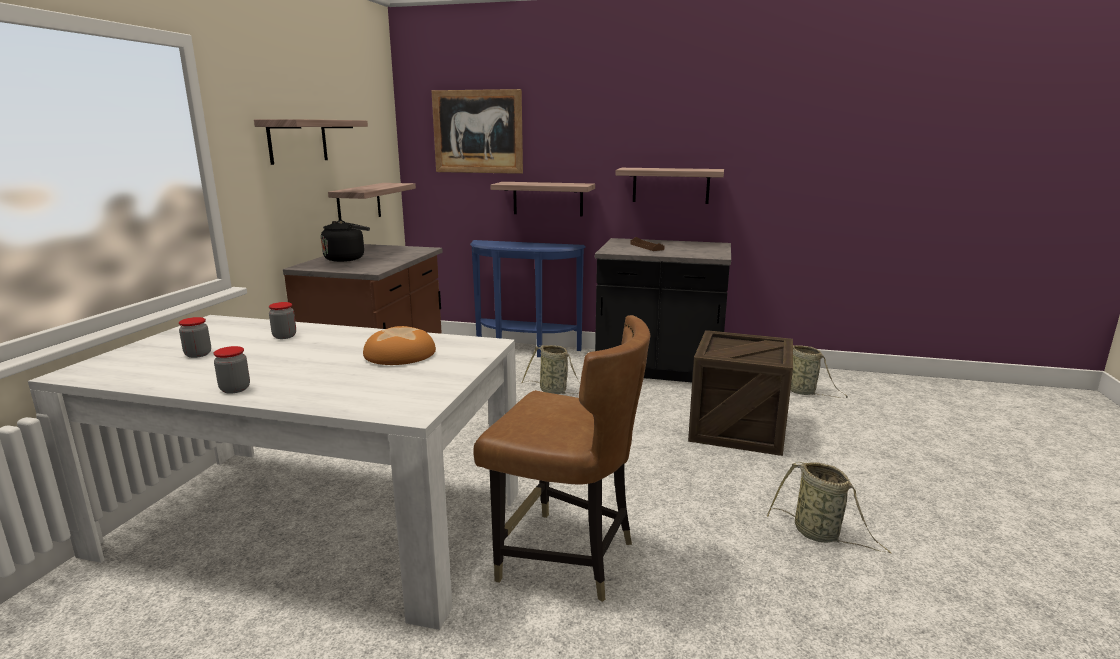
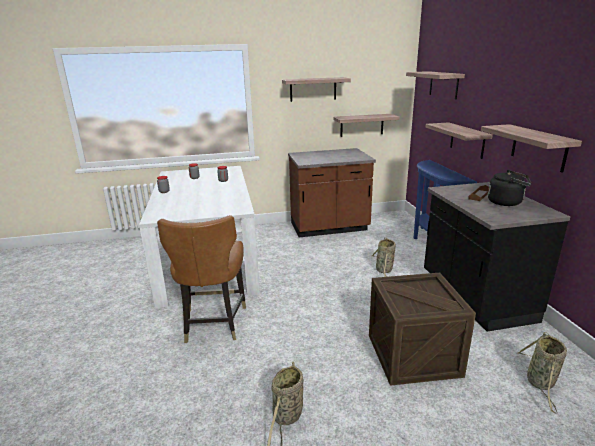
camera: 65 degrees right, 5 degrees up
black kettle [321,220,370,262] -> black kettle moved to [488,170,531,206]
bread [363,326,436,365] -> none
picture [431,89,523,174] -> shelf [406,71,465,99]

